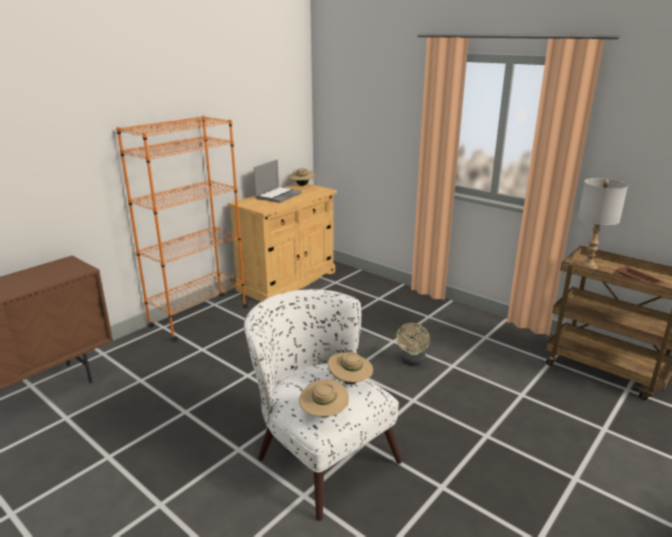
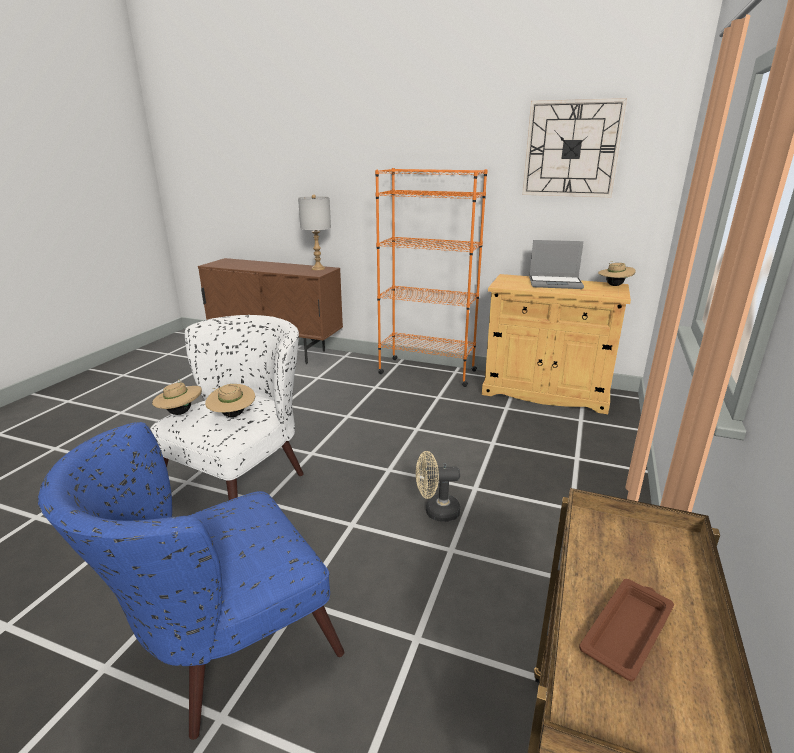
camera: 70 degrees right, 0 degrees up
grey table lamp [578,178,628,269] -> grey table lamp moved to [298,195,331,270]
none -> blue armchair [38,422,344,740]
none -> wall clock [522,98,627,197]

